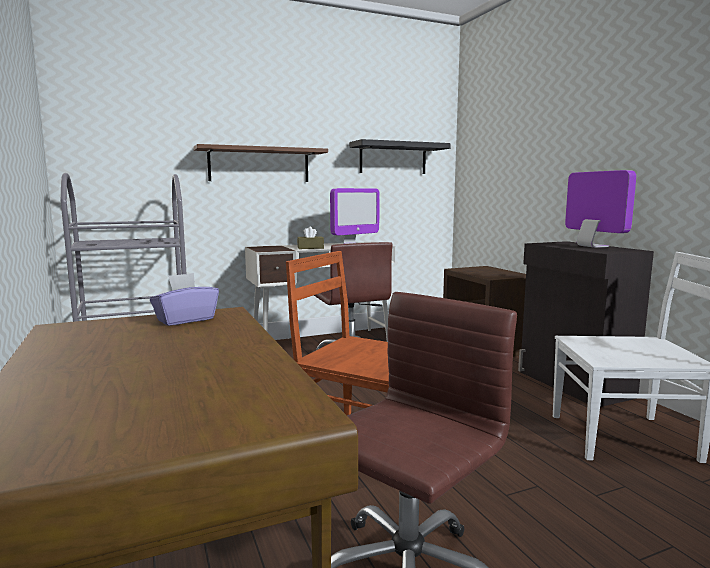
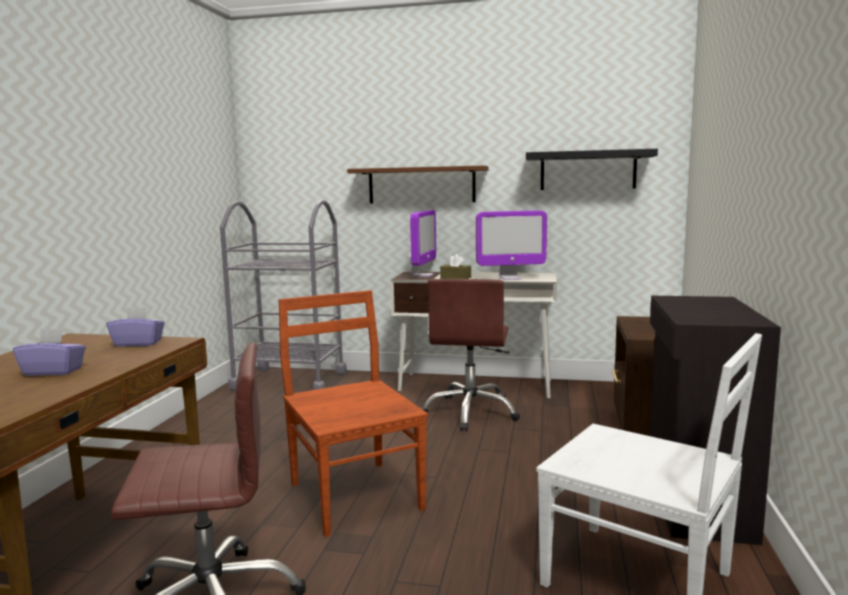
camera: 35 degrees right, 0 degrees up
monitor [565,170,636,248] -> monitor moved to [410,210,436,277]
none -> purple tissue box [13,329,86,376]

